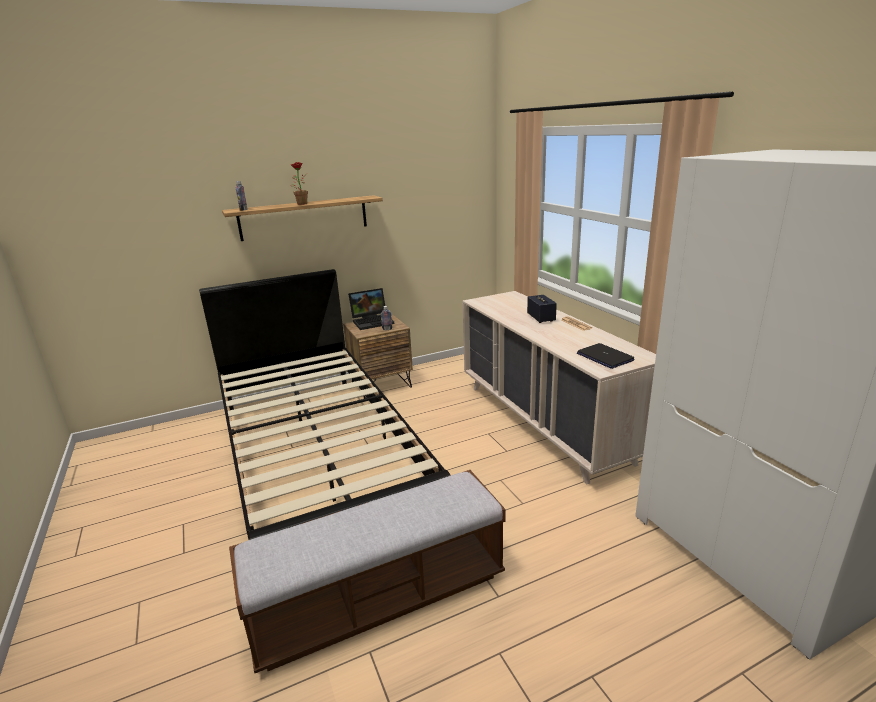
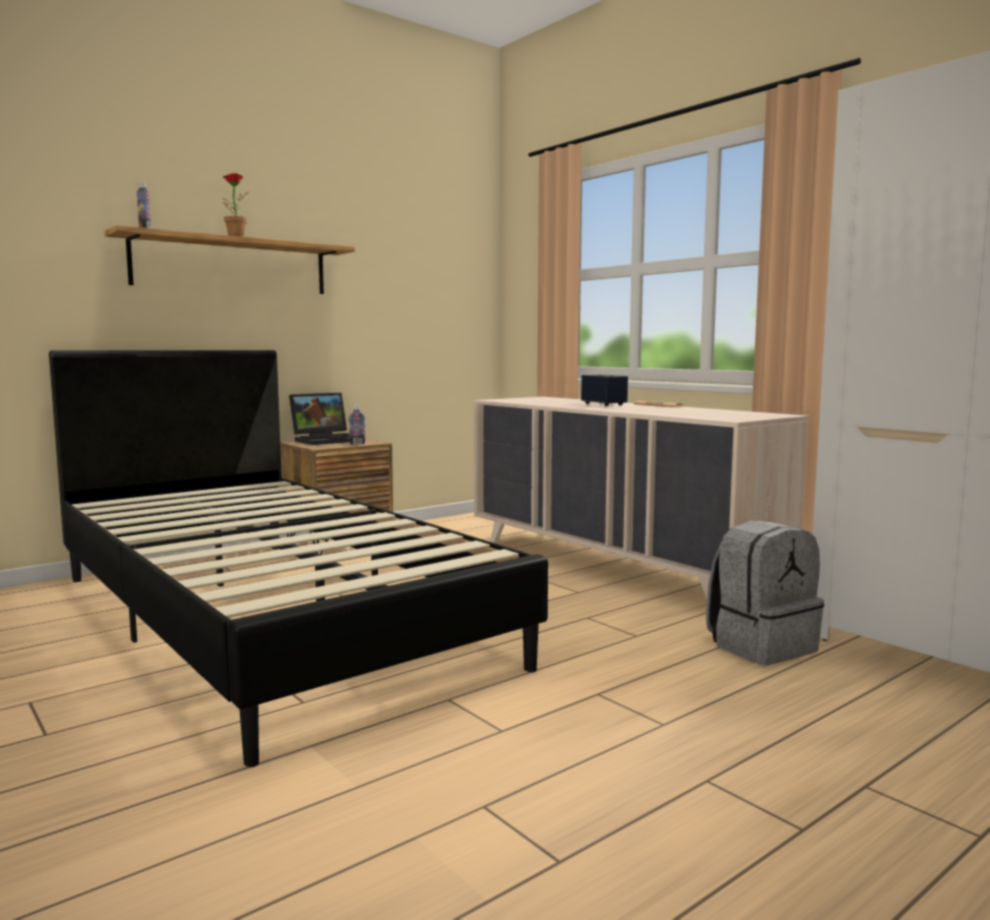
camera: 15 degrees left, 15 degrees down
bench [229,470,505,673] -> none
laptop [577,343,635,369] -> none
none -> grey backpack [706,520,824,665]

